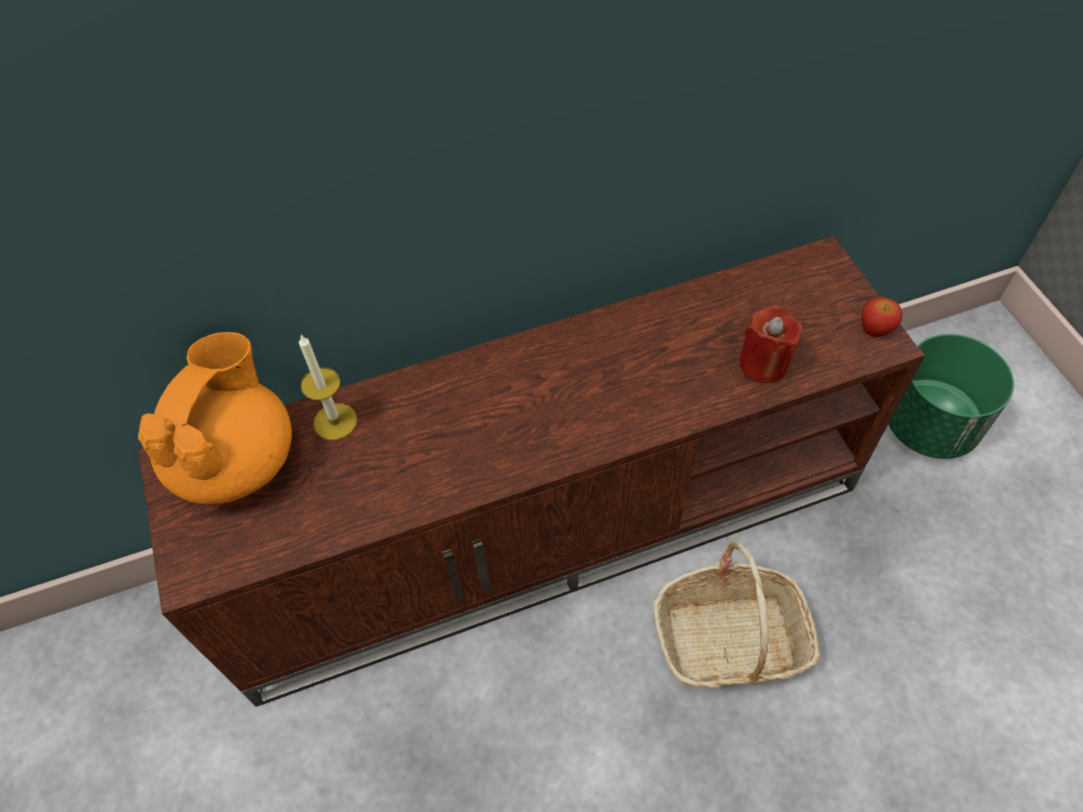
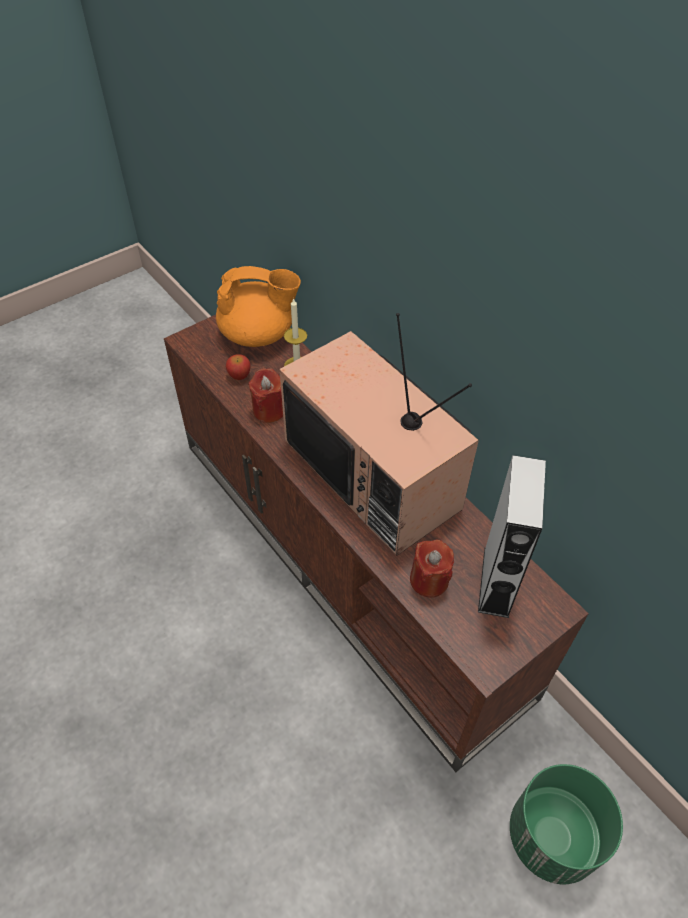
camera: 70 degrees right, 5 degrees down
basket [653,541,820,688] -> none
apple [861,297,903,337] -> apple moved to [226,354,251,380]
none -> red candle [248,368,283,423]
none -> television [280,313,479,556]
none -> grey speaker [478,455,546,618]

